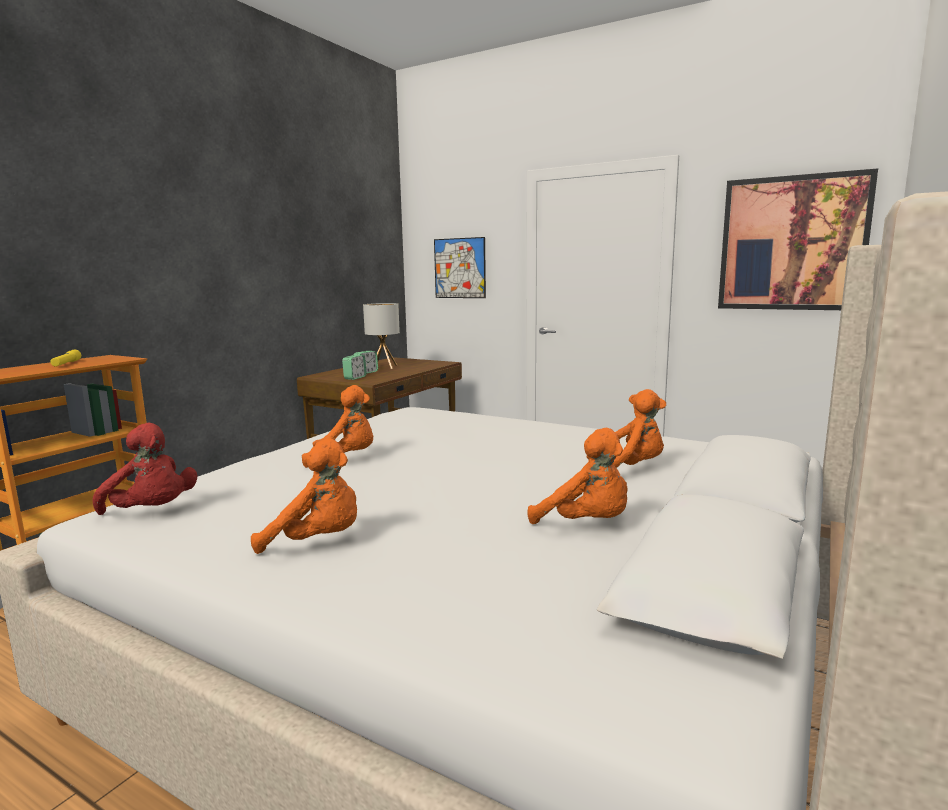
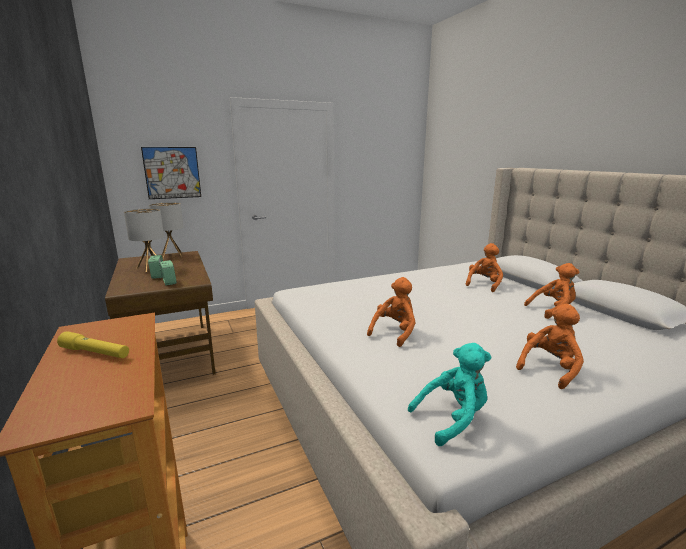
camera: 55 degrees left, 5 degrees up
red plush toy [93,423,197,515] -> turquoise plush toy [408,343,492,446]
picture [718,168,878,310] -> none
none -> table lamp [149,202,184,258]

